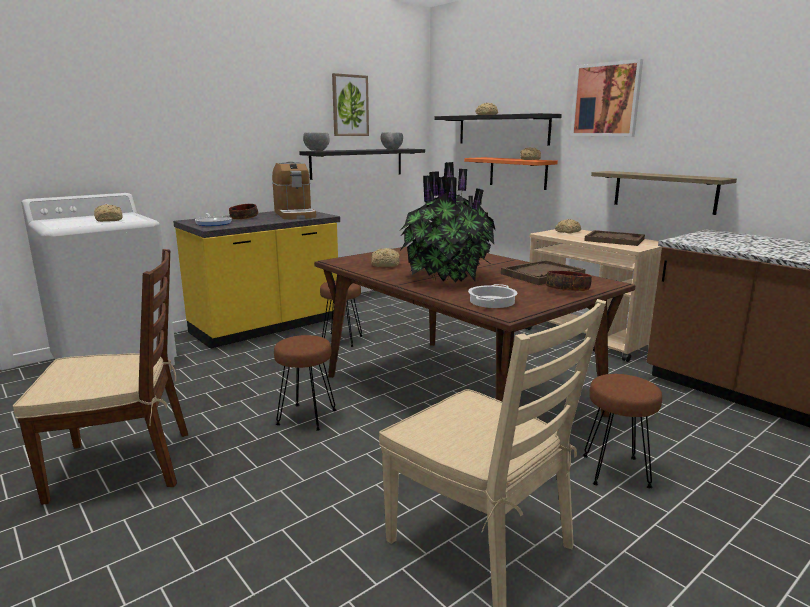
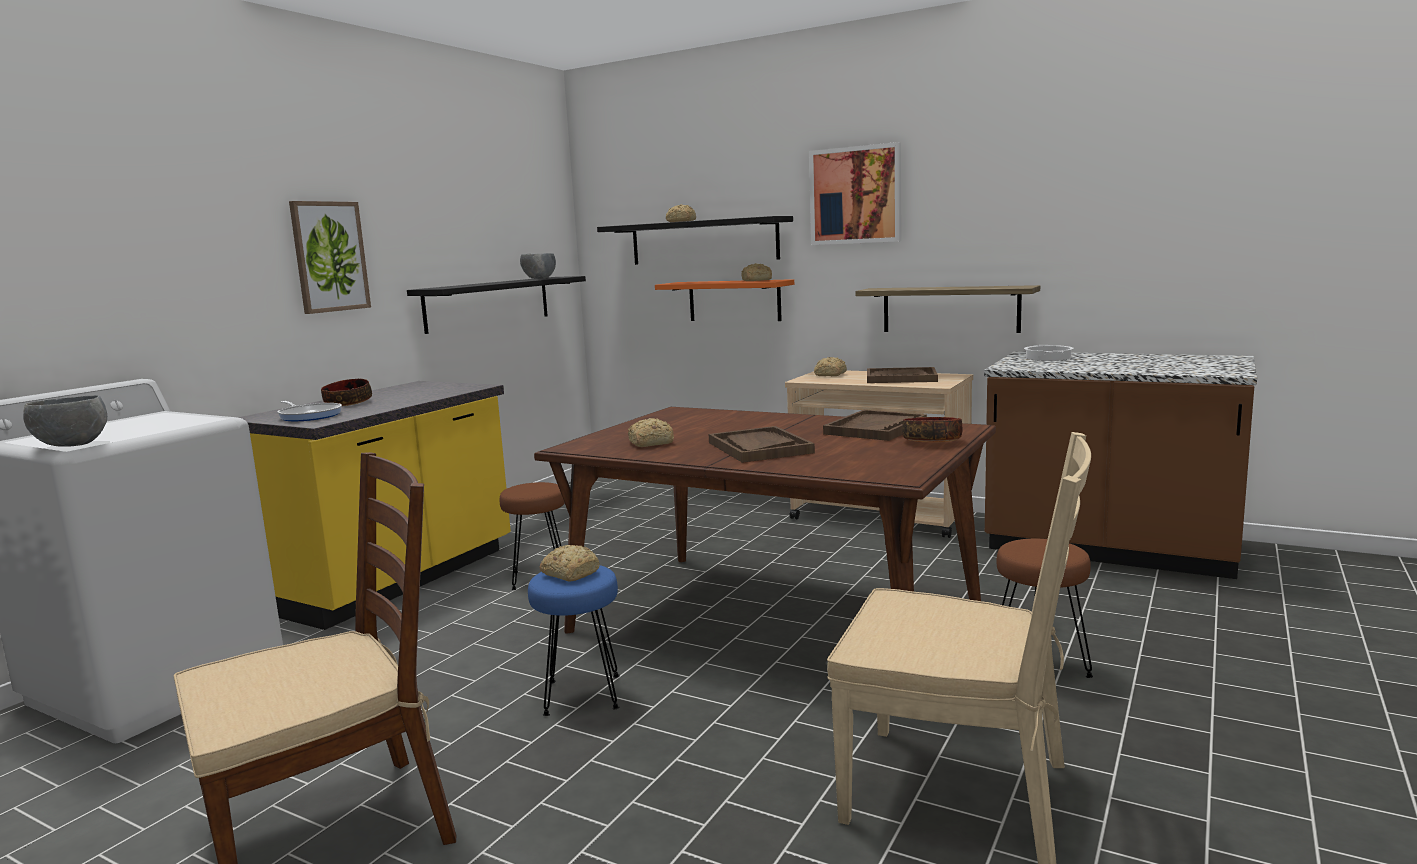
camera: 20 degrees left, 5 degrees down
bread [94,204,123,222] -> bread moved to [540,545,600,581]
coffee machine [272,162,316,219] -> none
brown stool [274,335,336,431] -> blue stool [528,565,620,716]
grey bowl [303,132,330,151] -> grey bowl moved to [23,395,107,447]
picture [332,73,369,136] -> picture moved to [289,201,371,314]
potted plant [399,162,495,283] -> brown tray [709,426,815,463]
cooking pot [468,284,518,308] -> cooking pot moved to [1024,345,1074,361]

